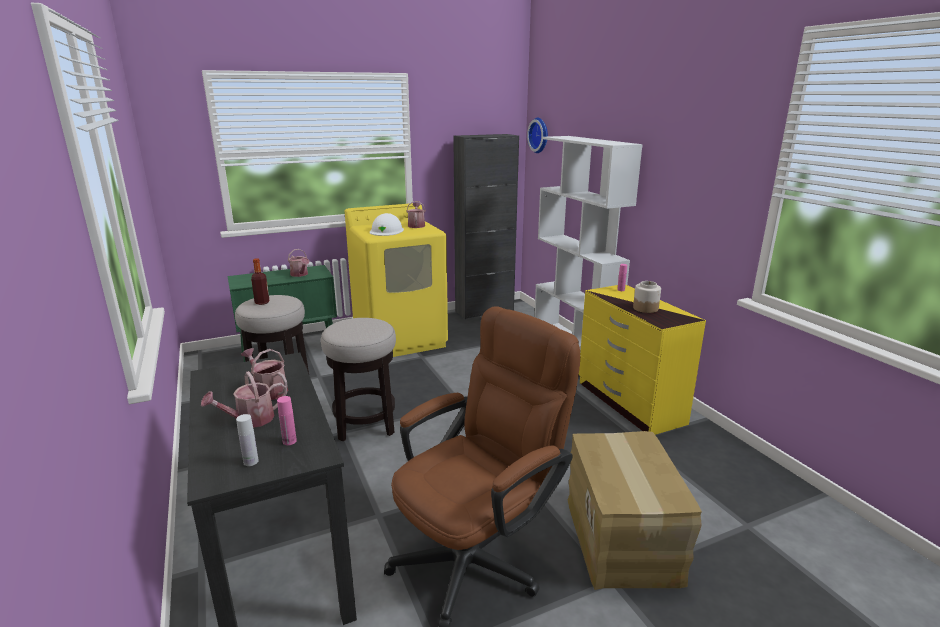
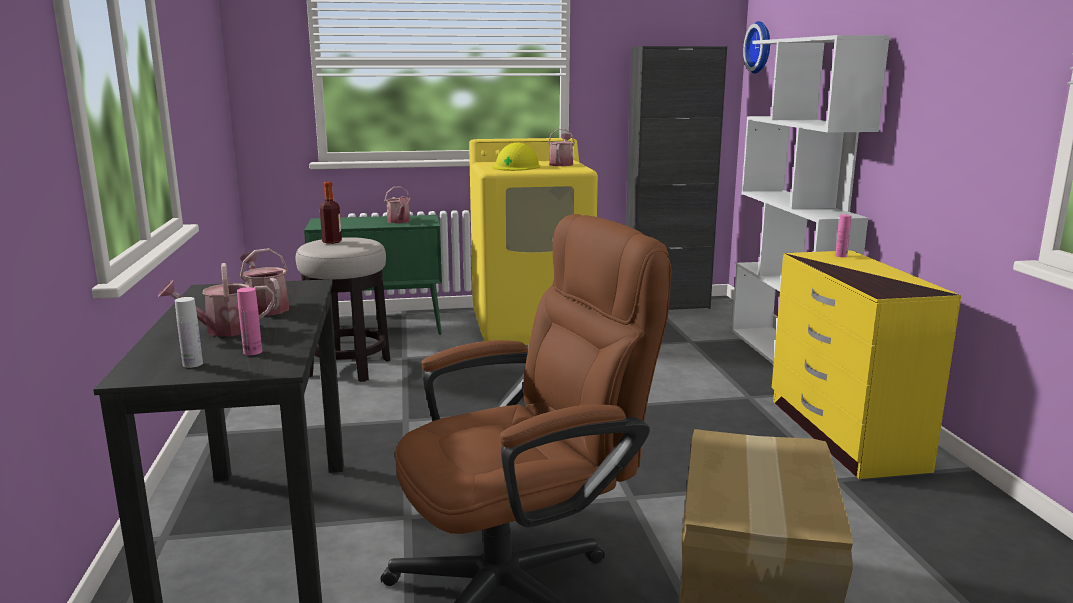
camera: 15 degrees right, 5 degrees down
stool [321,318,396,442] -> none
white hard hat [370,213,404,236] -> yellow hard hat [492,143,541,171]
jar [633,281,661,313] -> none

